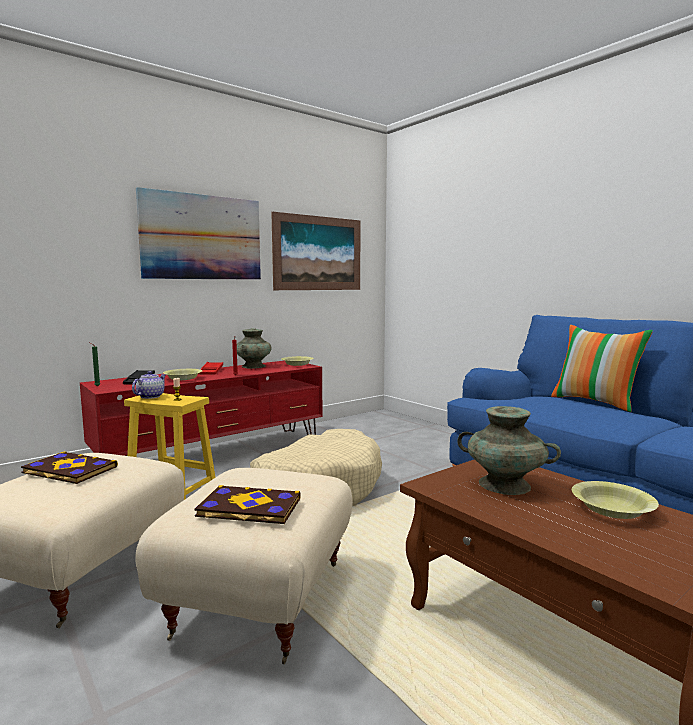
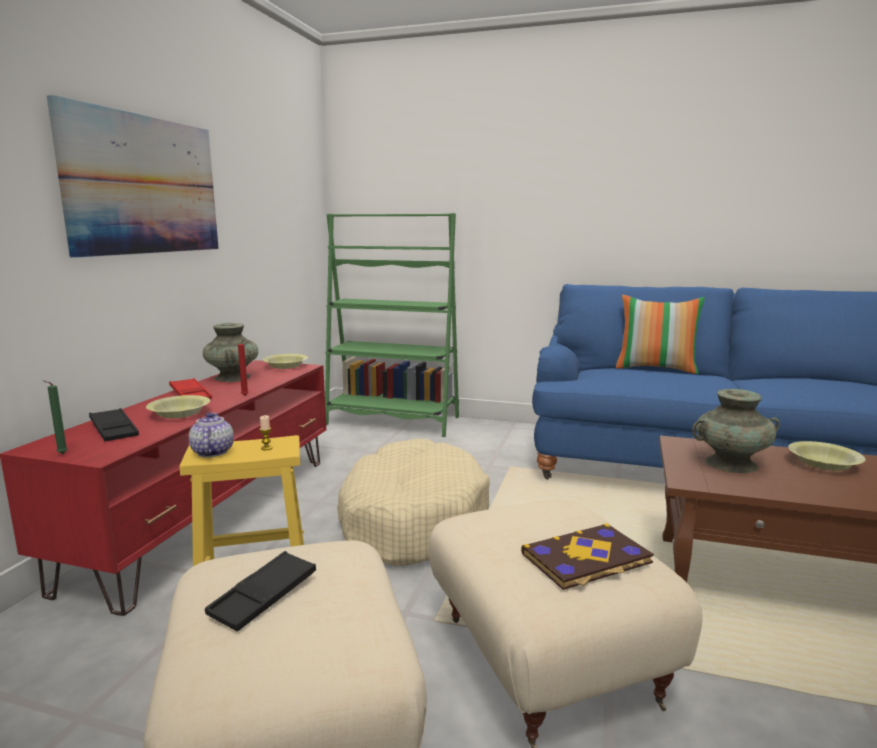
camera: 35 degrees left, 5 degrees up
book [21,451,118,484] -> black tray [205,551,316,631]
picture [271,212,361,290] -> none
none -> green bookcase [325,213,459,437]

